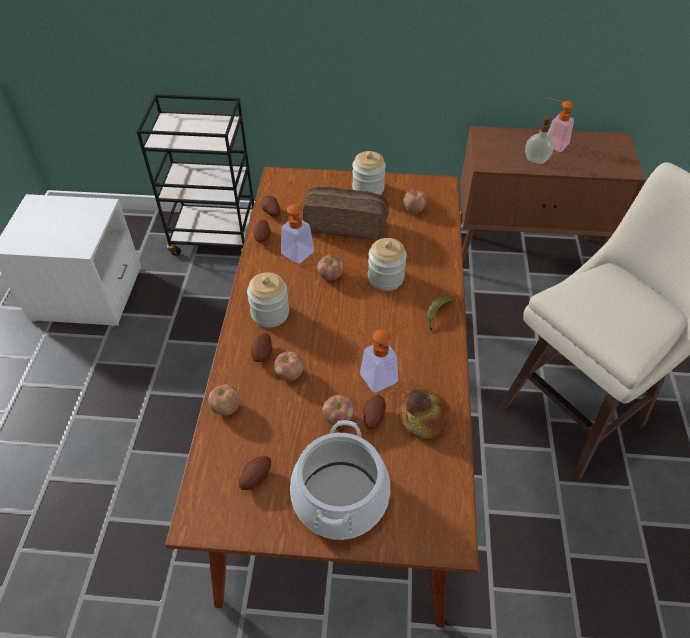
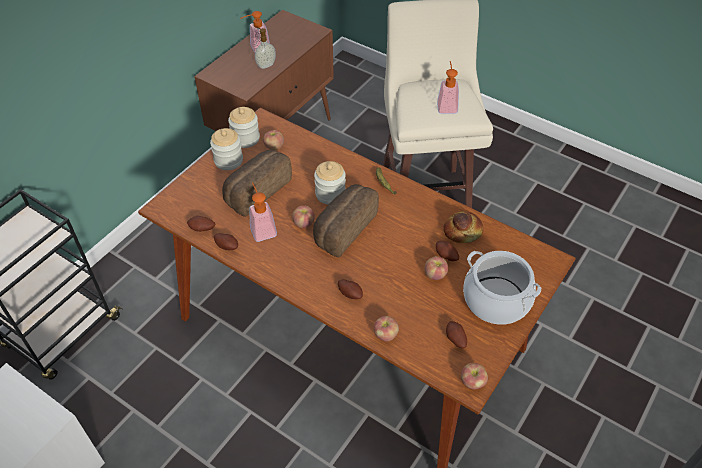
camera: 60 degrees left, 0 degrees up
jar [247,272,289,328] -> jar moved to [228,107,260,148]
apple [274,352,304,381] -> apple moved to [461,363,488,389]
soap dispenser [360,325,408,393] -> soap dispenser moved to [437,61,459,114]
none -> bread [313,184,379,257]

